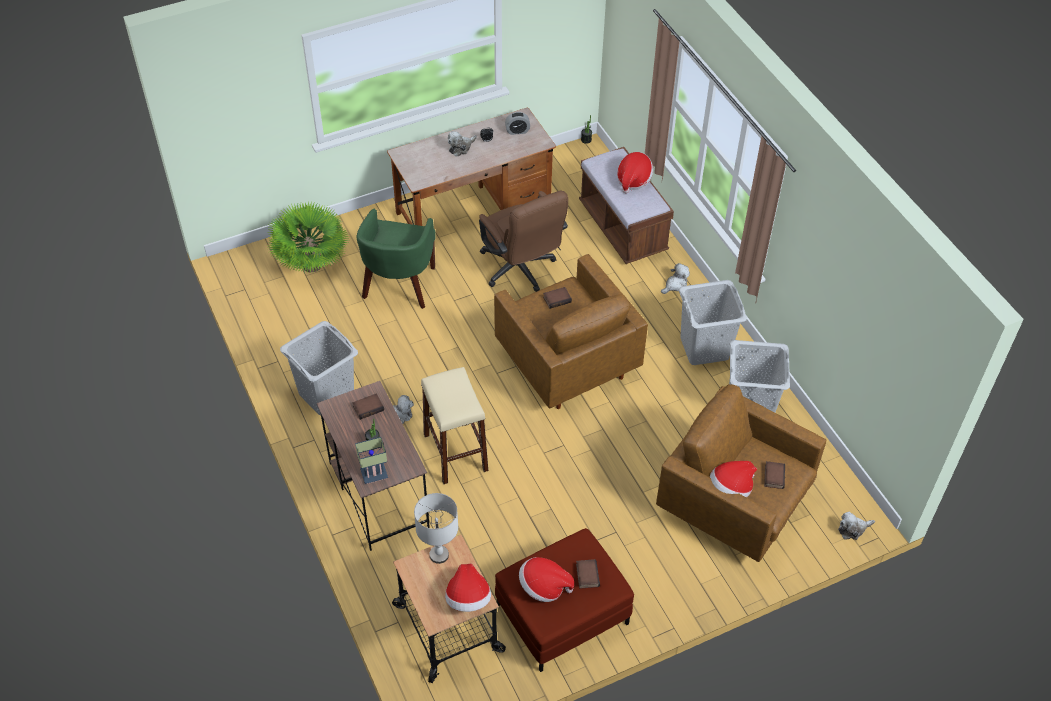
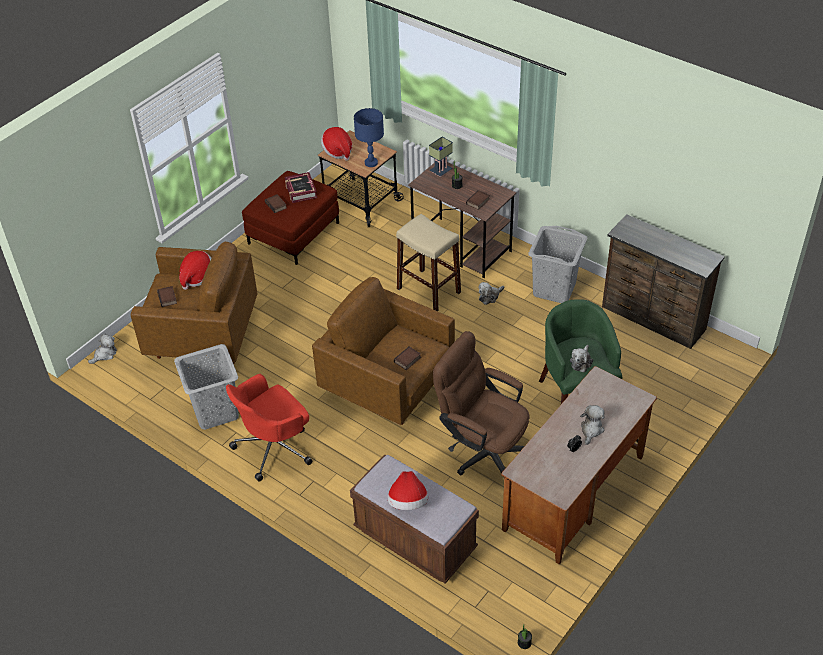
camera: 155 degrees right, 5 degrees down
potted plant [267,201,350,273] -> none
grey table lamp [414,493,458,564] -> blue table lamp [354,108,384,167]
alarm clock [505,112,530,135] -> none
hat [519,557,574,602] -> book [285,172,317,203]
plush toy [661,263,690,294] -> plush toy moved to [570,345,593,372]
grey laundry basket [679,280,747,365] -> red office chair [226,374,313,482]
none -> brown dresser [602,214,725,349]

